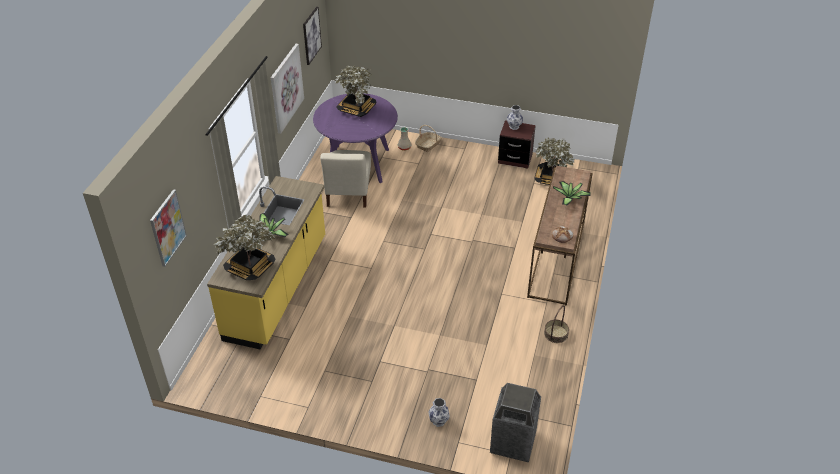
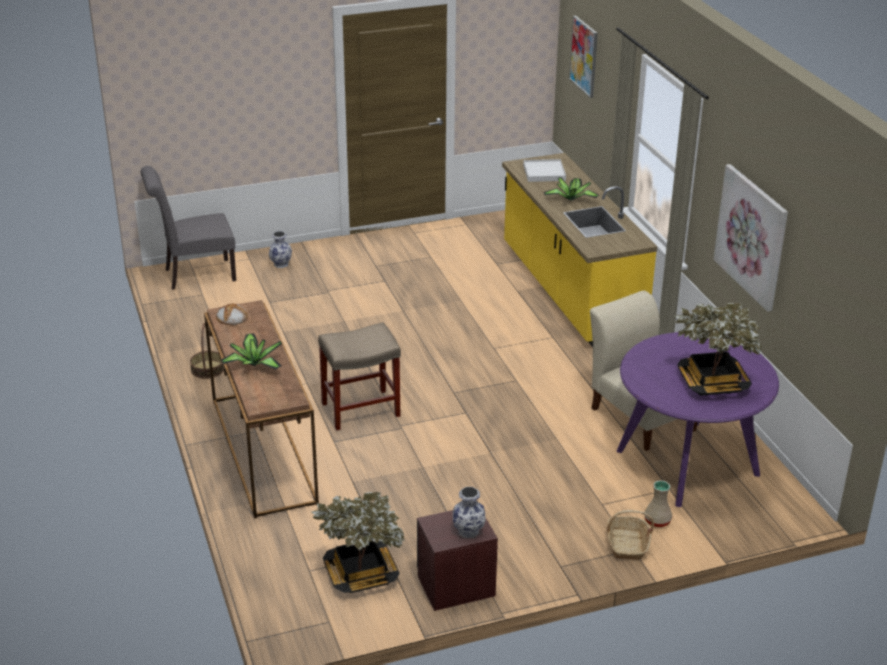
camera: 145 degrees right, 10 degrees down
potted plant [214,214,276,280] -> white tray [523,159,566,182]
picture [303,7,322,65] -> none
trash can [490,383,541,462] -> grey chair [140,166,236,290]
none -> beige stool [318,322,401,430]

